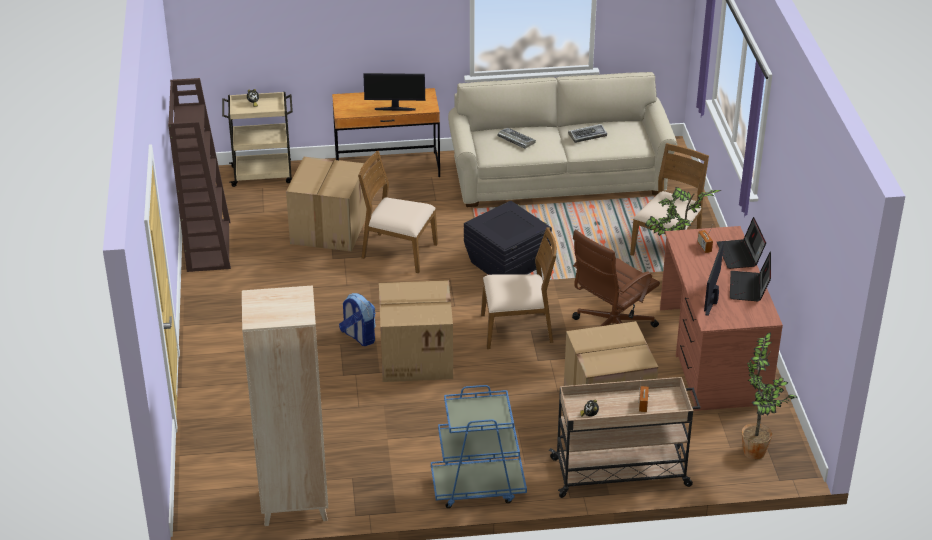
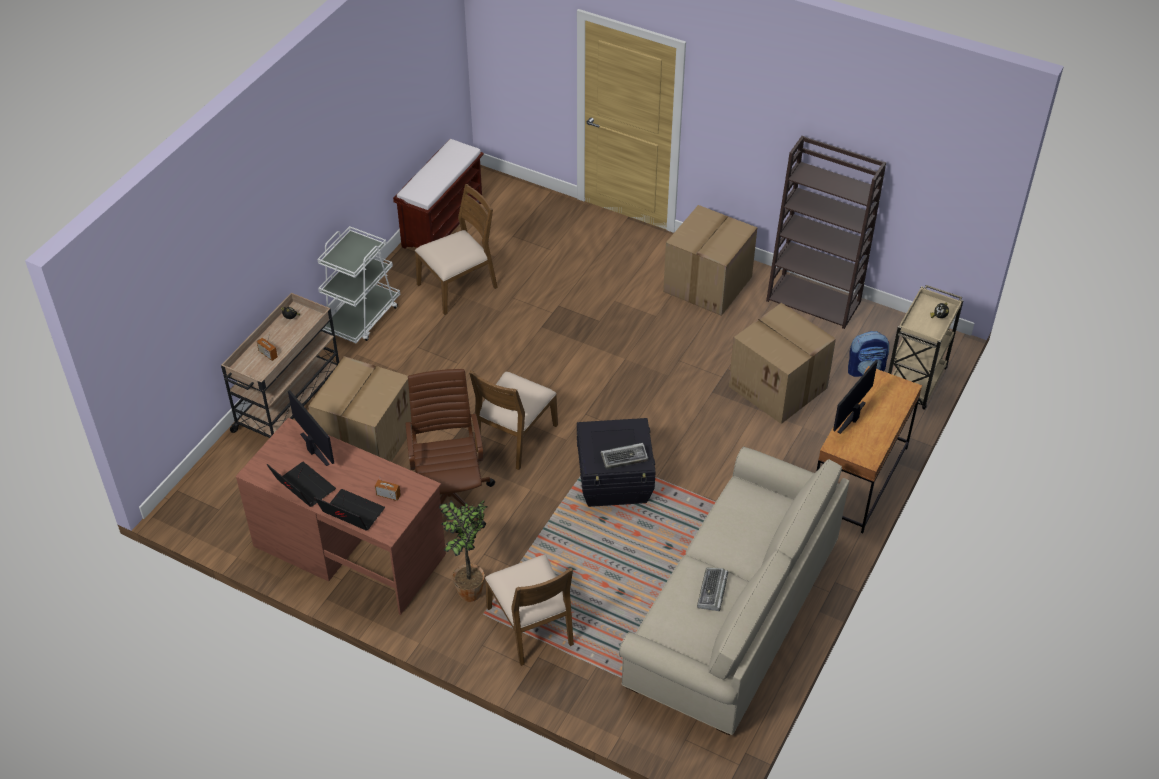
camera: 125 degrees right, 10 degrees up
beige bookcase [242,285,328,526] -> brown bench [393,139,484,249]
backpack [339,293,376,346] -> backpack moved to [848,331,890,377]
brown chair [358,151,438,273] -> brown chair moved to [415,184,498,315]
cardboard box [379,280,453,382] -> cardboard box moved to [663,205,757,316]
blue cart [431,385,527,508] -> white cart [317,226,400,343]
keyboard [498,128,536,149] -> keyboard moved to [601,443,648,469]
potted plant [742,332,798,460] -> none

